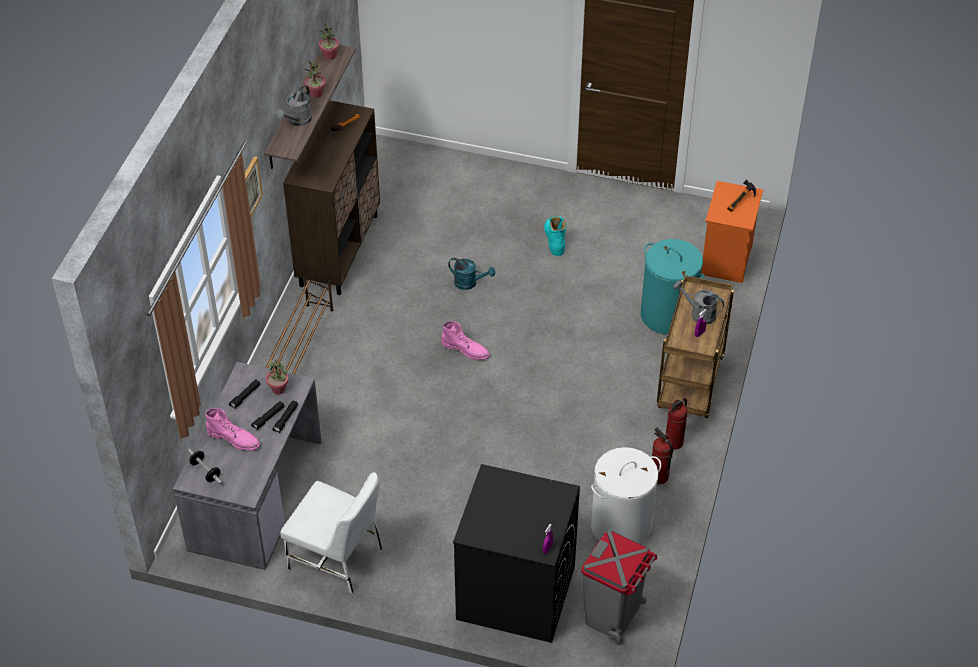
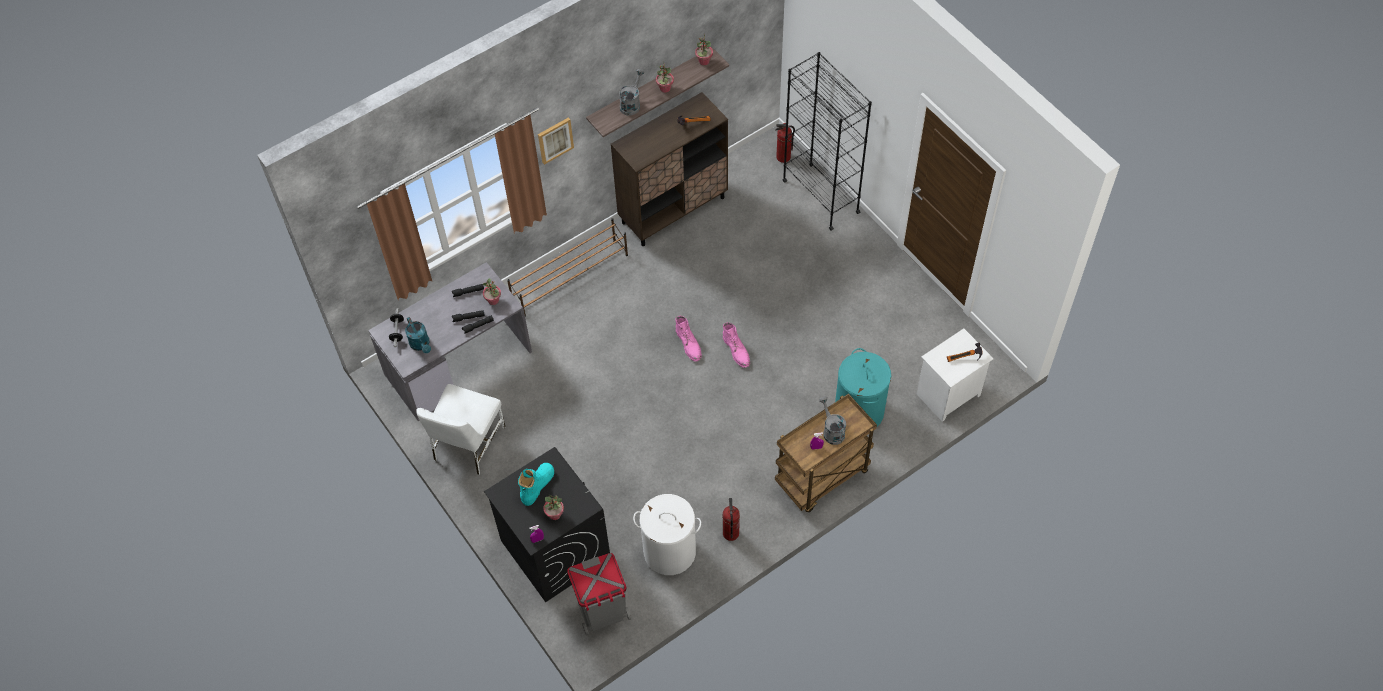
camera: 40 degrees right, 10 degrees up
pink boot [205,408,260,451] -> pink boot moved to [723,322,750,368]
grey watering can [275,85,312,126] -> grey watering can turned 135 degrees clockwise [619,69,644,116]
white chair [280,472,382,593] -> white chair turned 45 degrees clockwise [416,384,505,475]
turquoise watering can [448,258,495,290] -> turquoise watering can moved to [405,317,431,353]
turquoise boot [544,216,566,256] -> turquoise boot moved to [518,463,554,506]
fire extinguisher [666,398,688,450] -> fire extinguisher moved to [775,123,795,163]
orange nightstand [701,181,763,283] -> white nightstand [917,328,994,422]
none -> potted plant [543,495,564,520]
none -> black bookcase [783,52,872,231]

